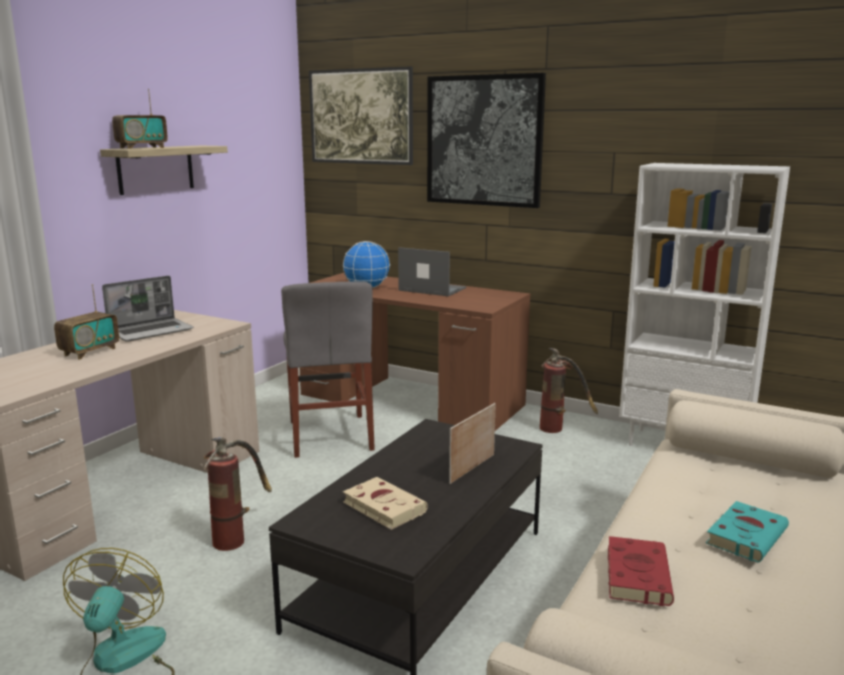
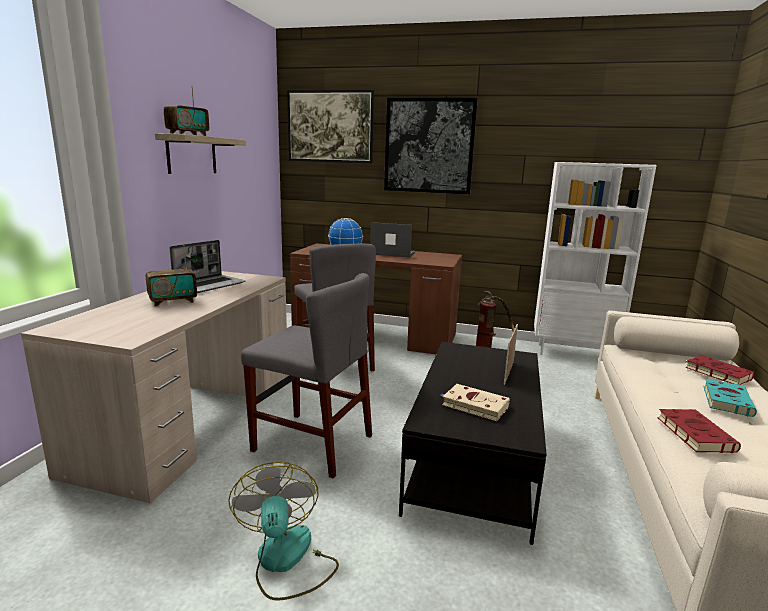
camera: 15 degrees left, 0 degrees up
radio [54,284,119,360] -> radio turned 45 degrees clockwise [146,245,197,306]
fire extinguisher [203,437,272,551] -> grey chair [241,273,372,479]
none -> red book [685,355,755,385]

